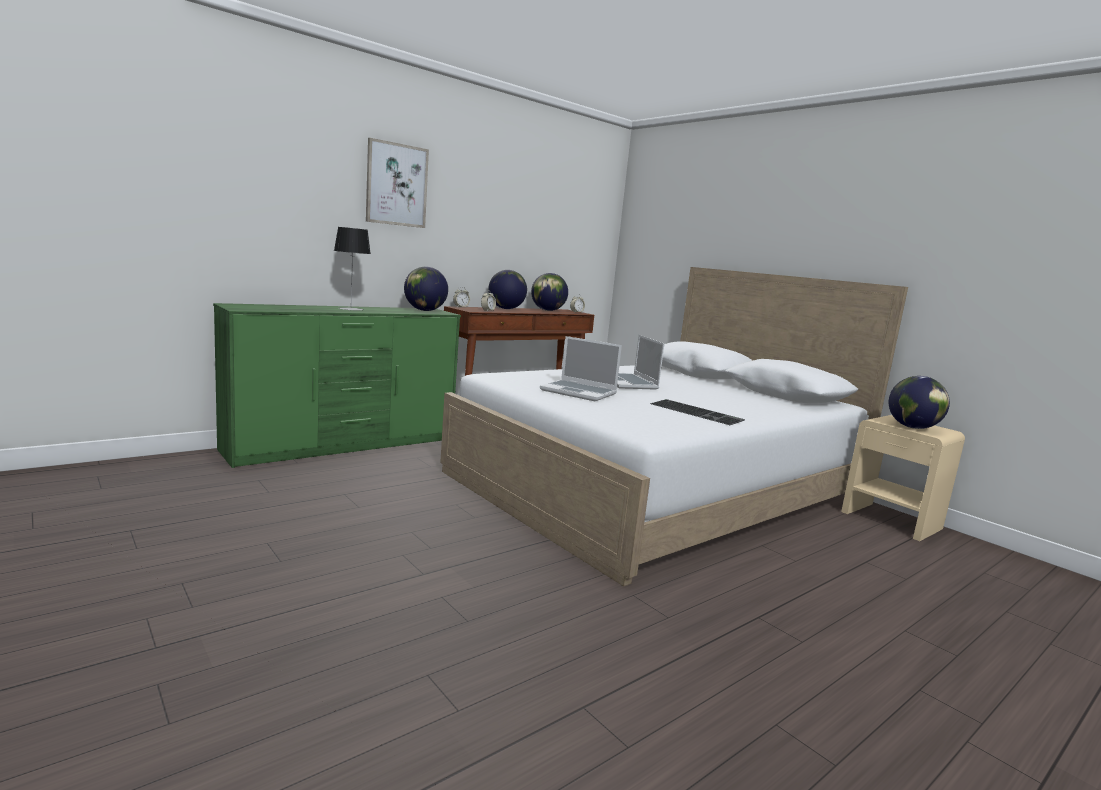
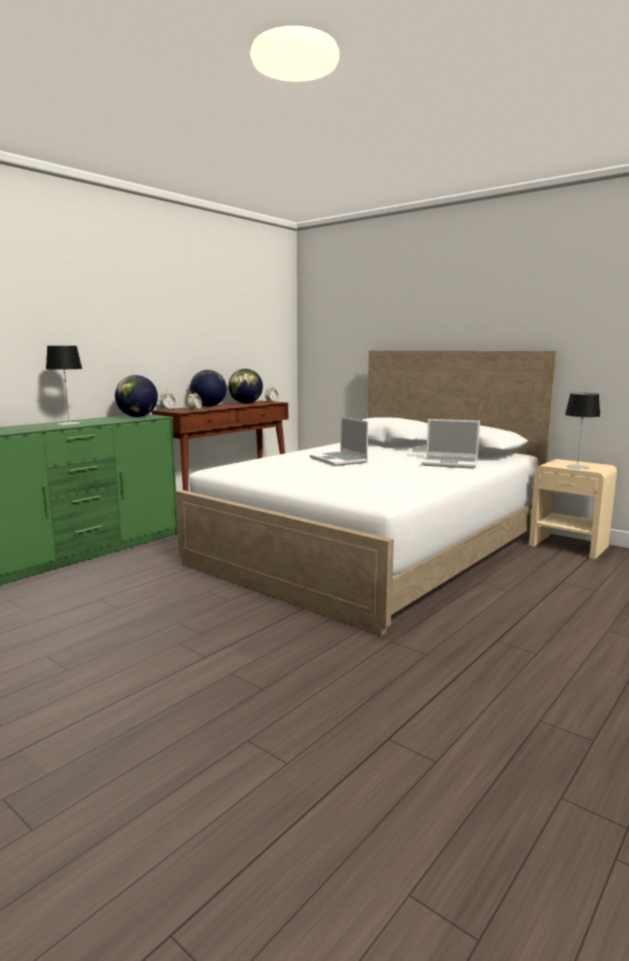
camera: 10 degrees left, 0 degrees up
picture [366,138,429,228] -> none
laptop [540,336,622,401] -> laptop moved to [421,419,480,469]
keyboard [650,399,745,425] -> none
globe [889,376,950,429] -> table lamp [565,393,600,469]

